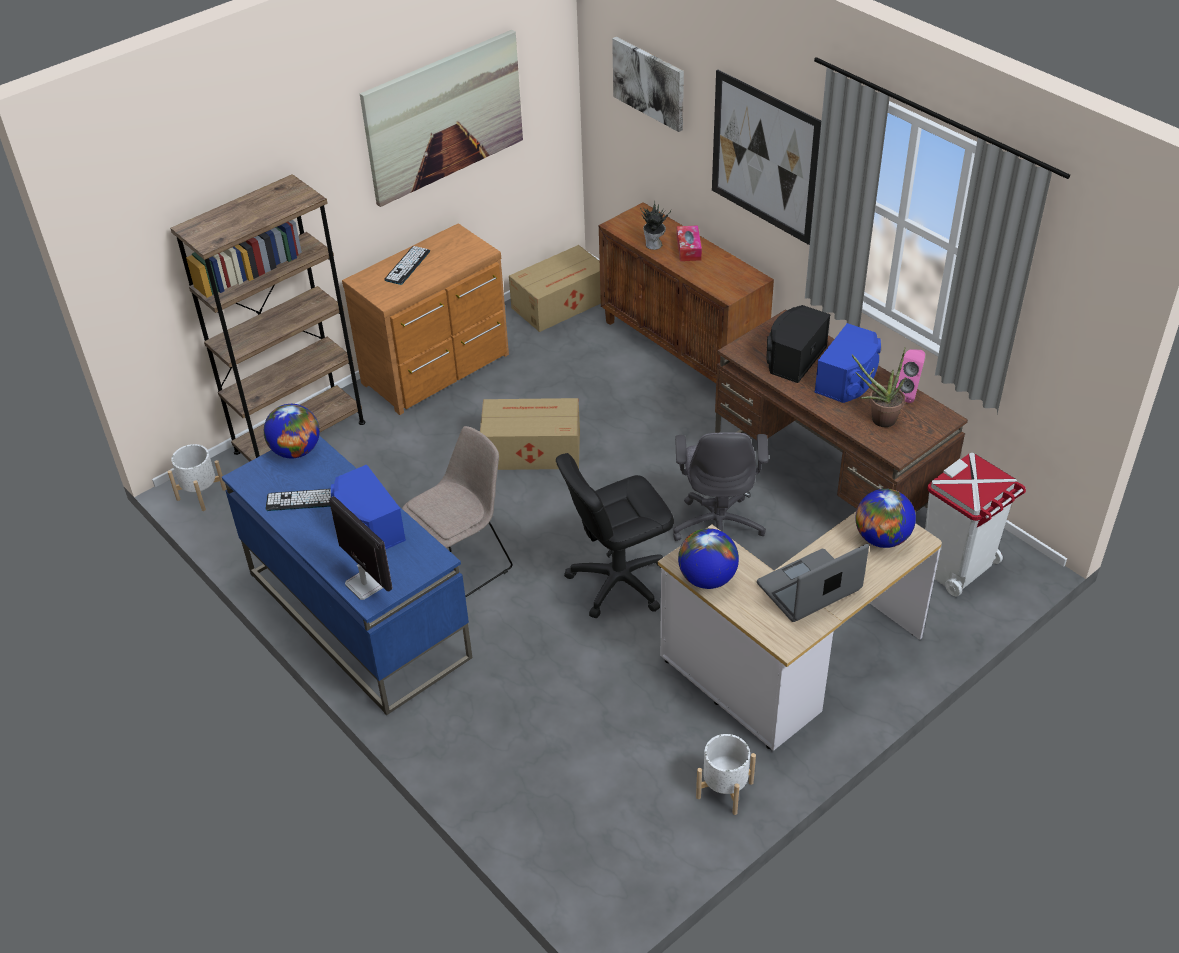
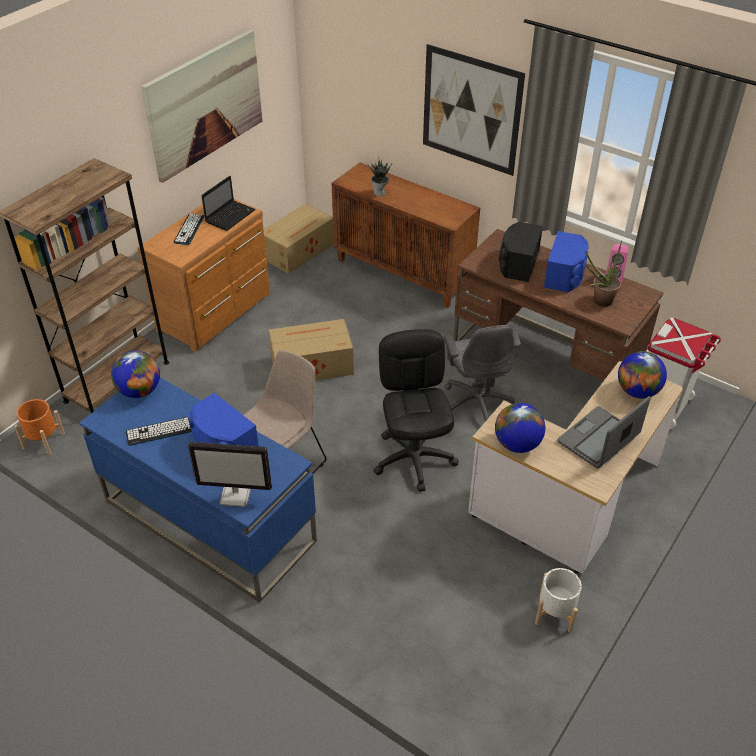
camera: 15 degrees left, 0 degrees up
white planter [168,444,226,511] -> orange planter [14,399,65,455]
monitor [329,496,393,600] -> monitor turned 150 degrees clockwise [188,442,272,507]
black office chair [556,453,674,619] -> black office chair turned 120 degrees clockwise [373,329,459,492]
picture [612,37,684,132] -> none
tissue box [677,225,702,261] -> none
none -> laptop [201,176,255,231]

